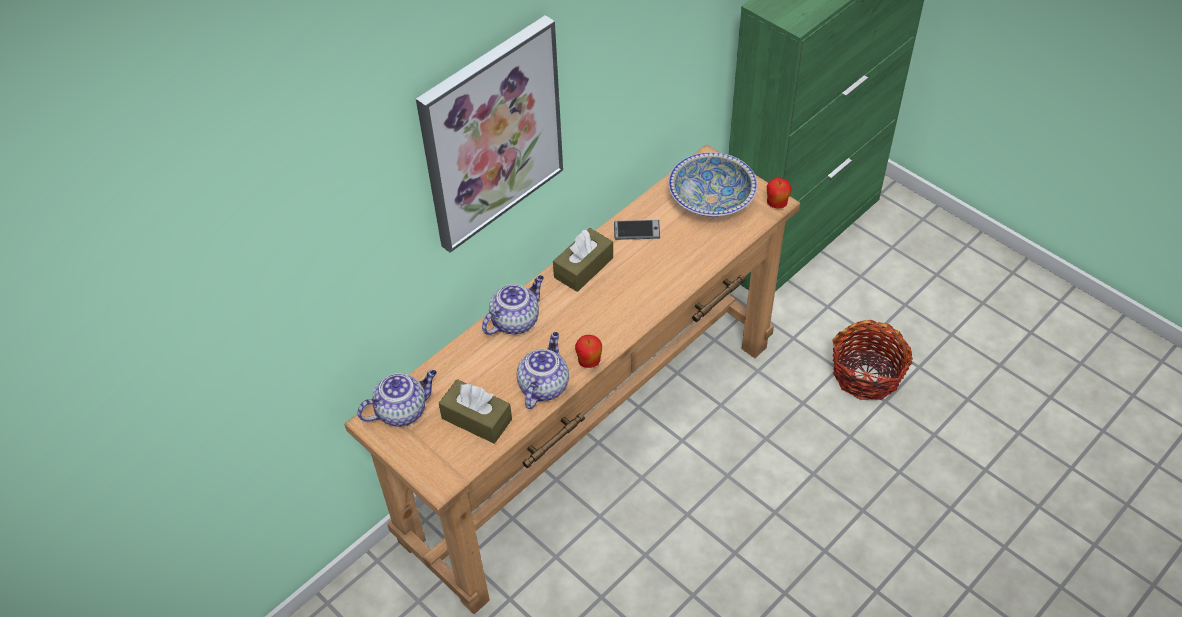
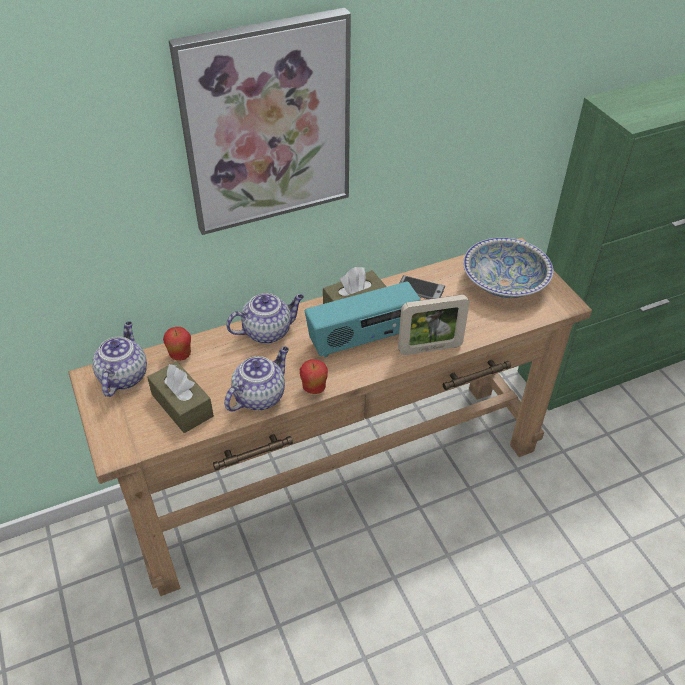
camera: 20 degrees right, 5 degrees down
teapot [357,370,437,427] -> teapot turned 75 degrees counterclockwise [92,321,147,397]
apple [767,178,791,209] -> apple moved to [163,327,191,361]
basket [832,320,913,400] -> none
none -> radio [305,281,421,357]
none -> picture frame [398,295,469,355]

